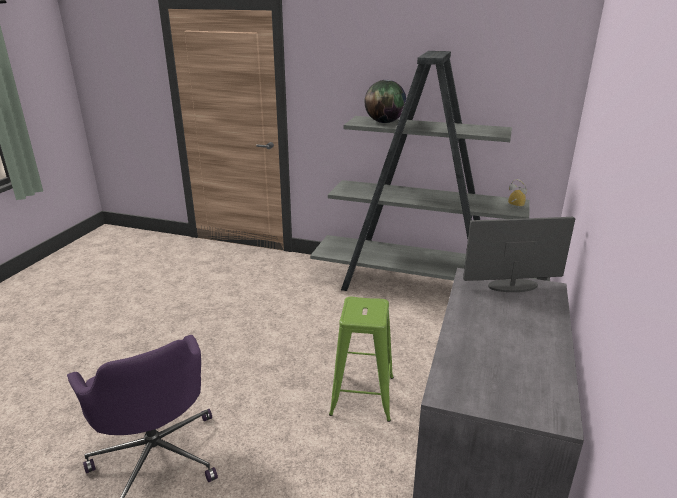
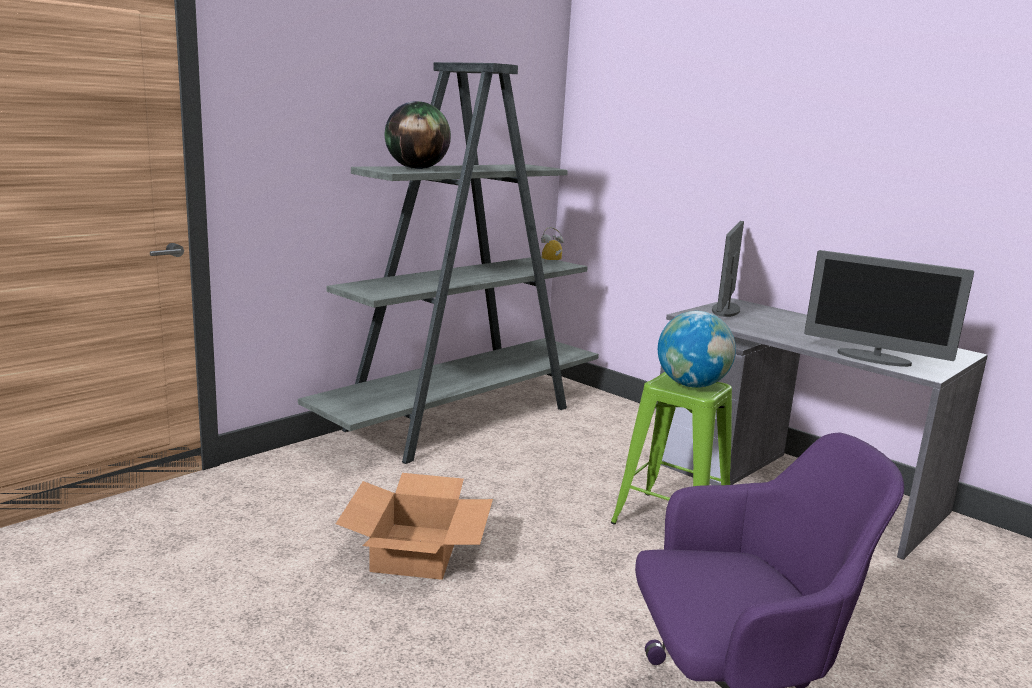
camera: 65 degrees left, 10 degrees down
none -> cardboard box [336,473,493,580]
none -> globe [658,311,736,388]
none -> monitor [804,250,974,367]

